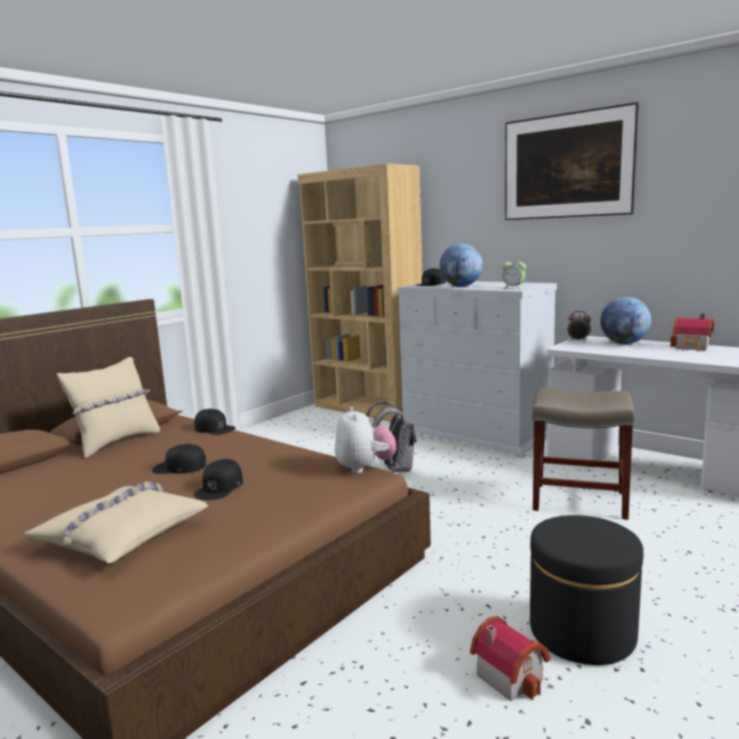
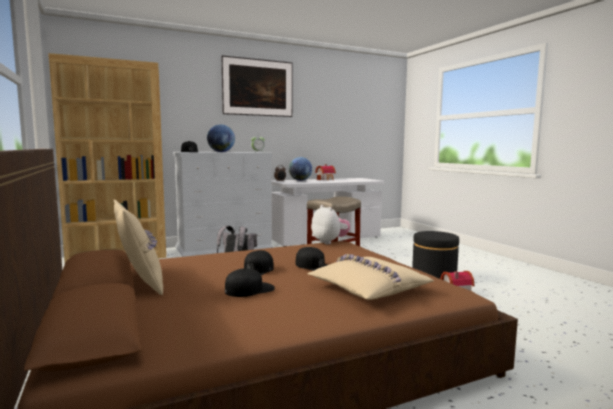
camera: 65 degrees left, 5 degrees down
black cap [194,409,236,435] -> black cap moved to [225,268,275,297]
plush toy [335,406,397,474] -> plush toy turned 45 degrees clockwise [311,205,350,244]

